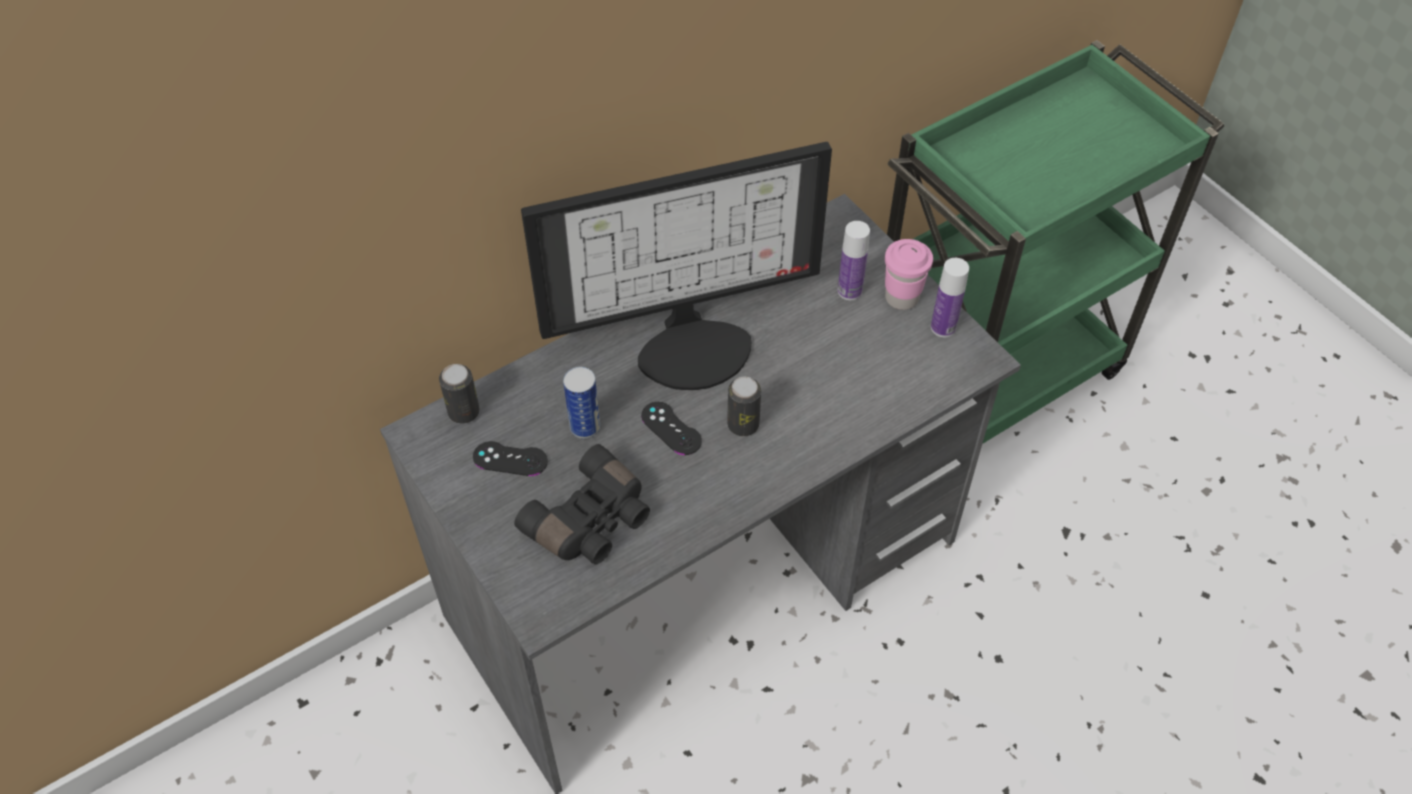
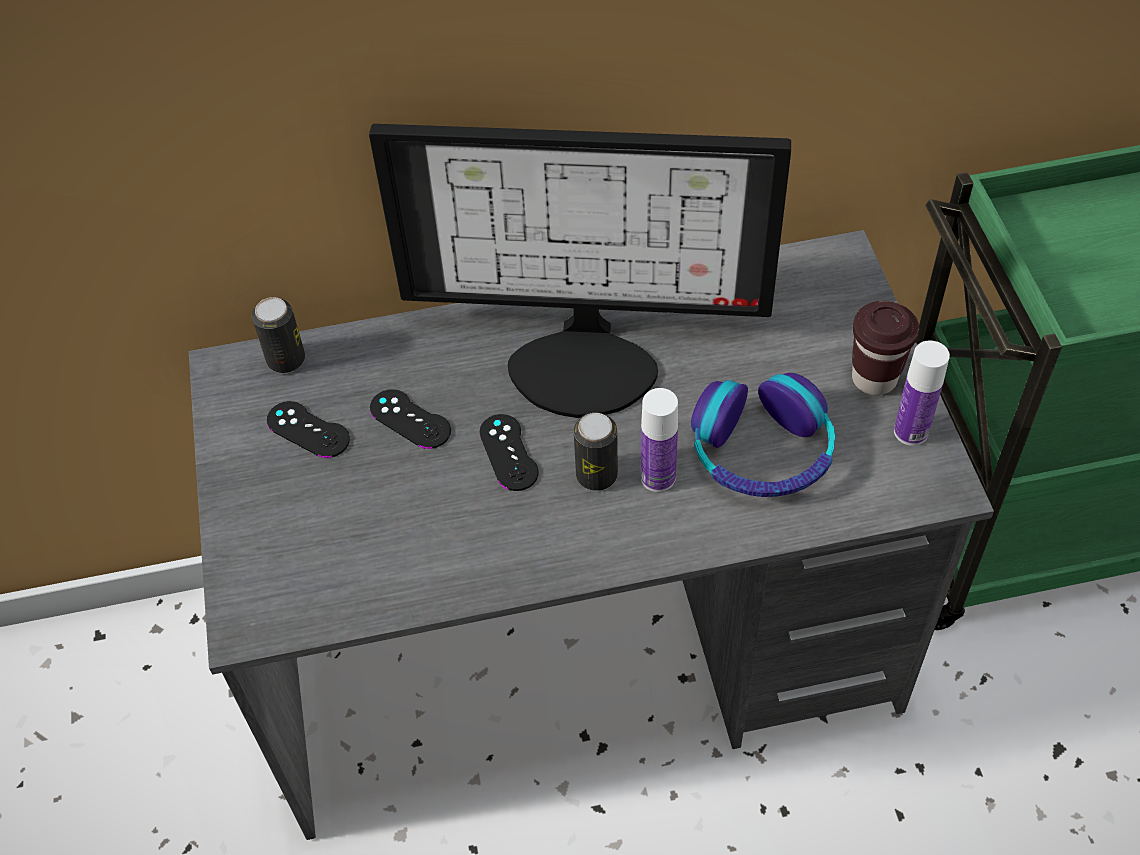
camera: 25 degrees right, 0 degrees up
black binoculars [514,444,650,565] -> none
can [563,367,600,439] -> black game controller [370,389,451,449]
bottle [838,221,870,300] -> bottle moved to [641,388,678,492]
pink cup [885,239,933,310] -> brown cup [852,301,919,395]
none -> headphones [691,373,835,497]

